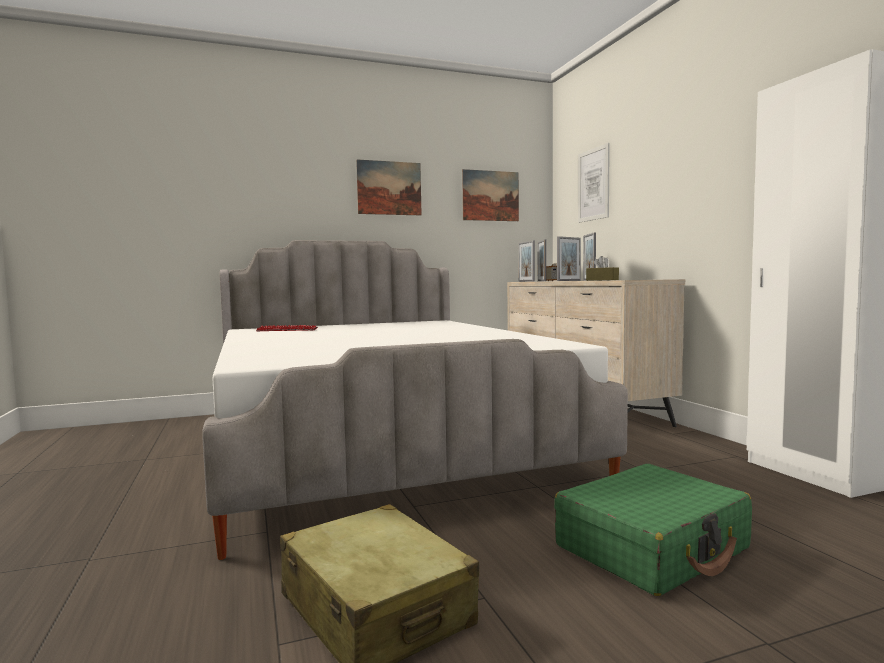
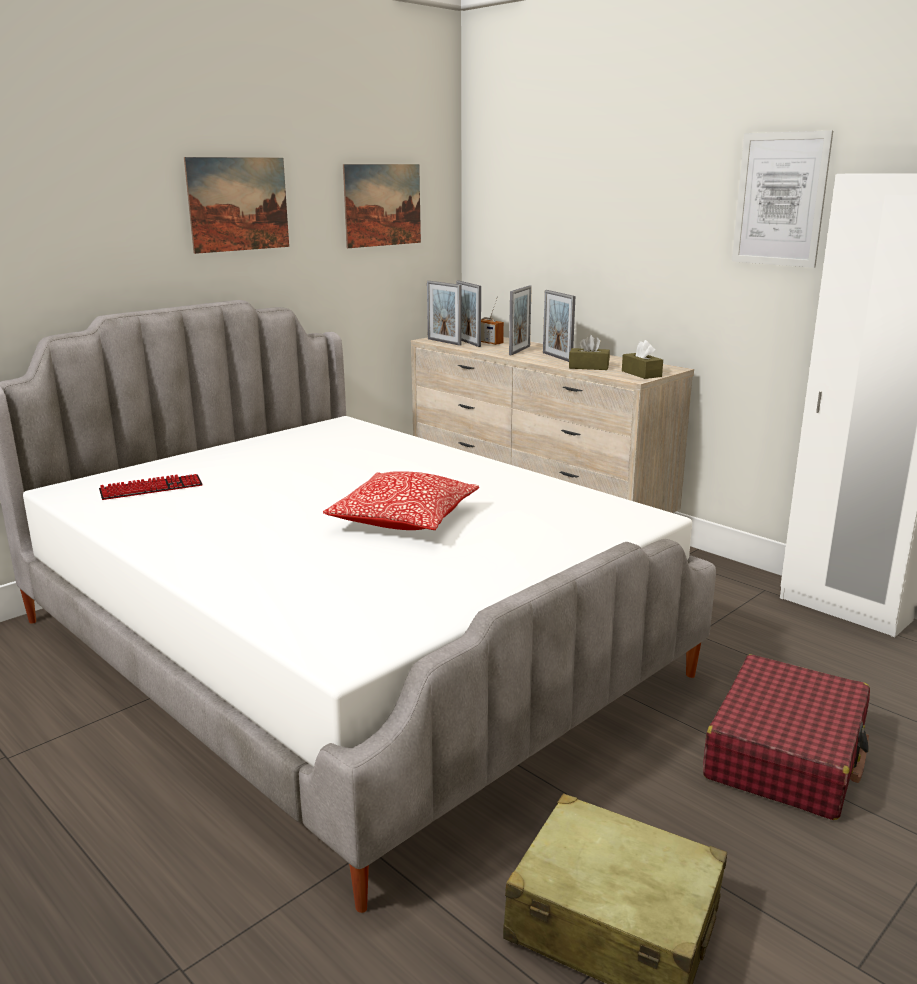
camera: 25 degrees left, 15 degrees up
green suitcase [554,464,752,596] -> red suitcase [703,654,870,820]
picture [578,143,610,223] -> picture moved to [732,131,833,268]
none -> pillow [323,471,479,530]
none -> brown tissue box [622,340,663,379]

